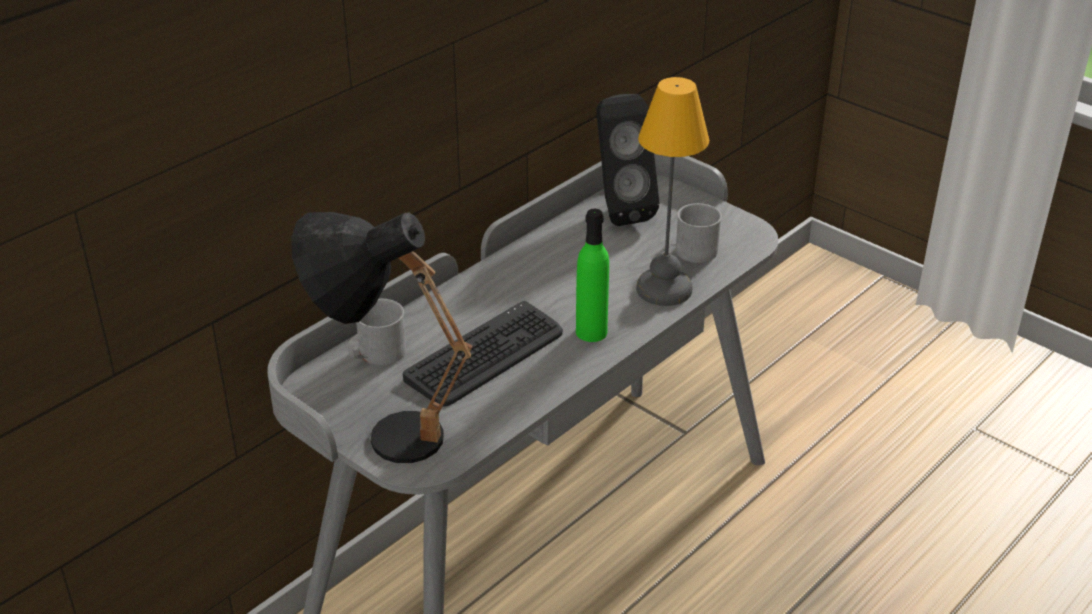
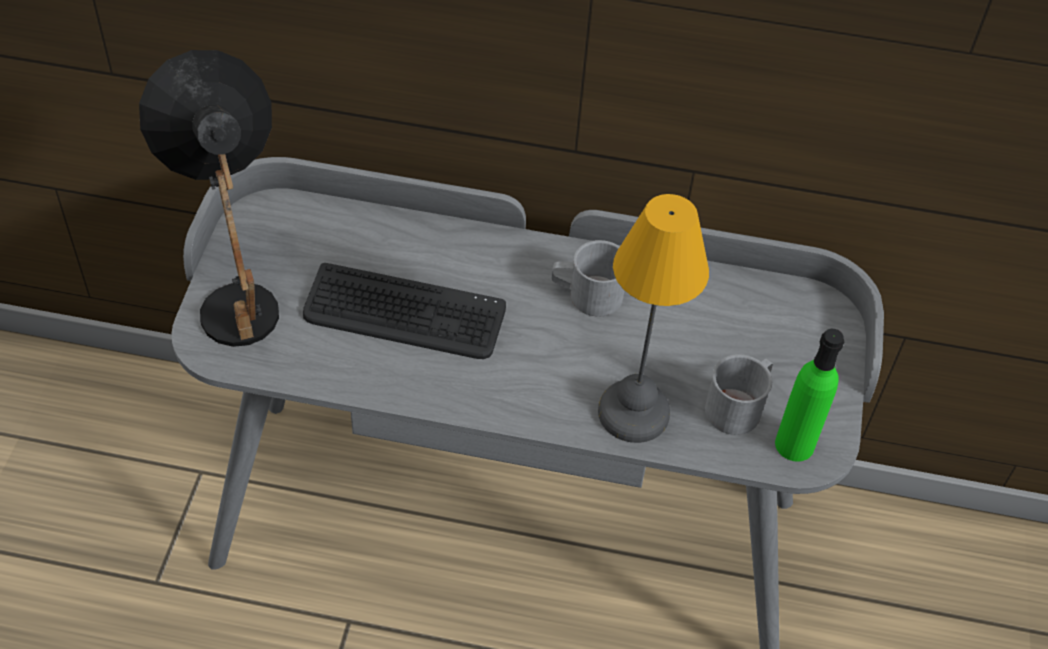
camera: 55 degrees right, 15 degrees up
grey mug [348,299,406,365] -> grey mug moved to [552,240,624,317]
green bottle [576,209,609,342] -> green bottle moved to [775,329,844,462]
black speaker [596,94,659,226] -> none

